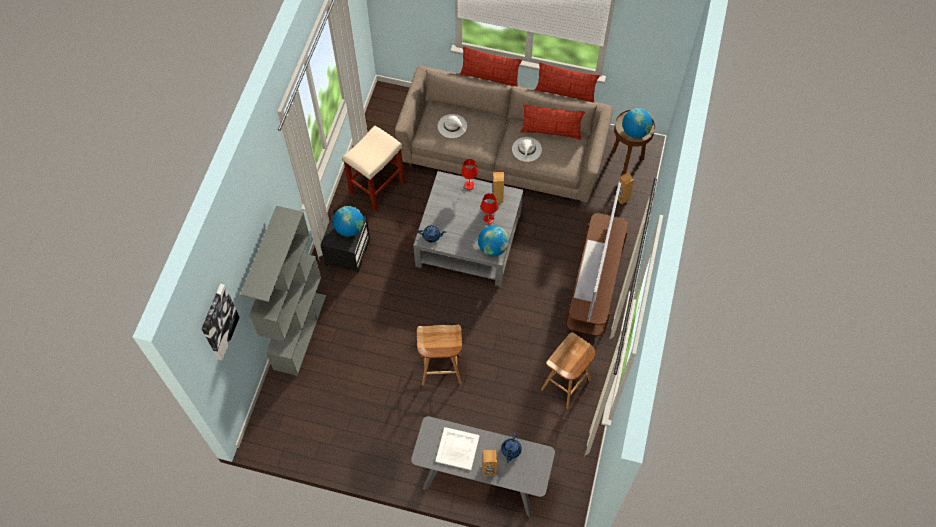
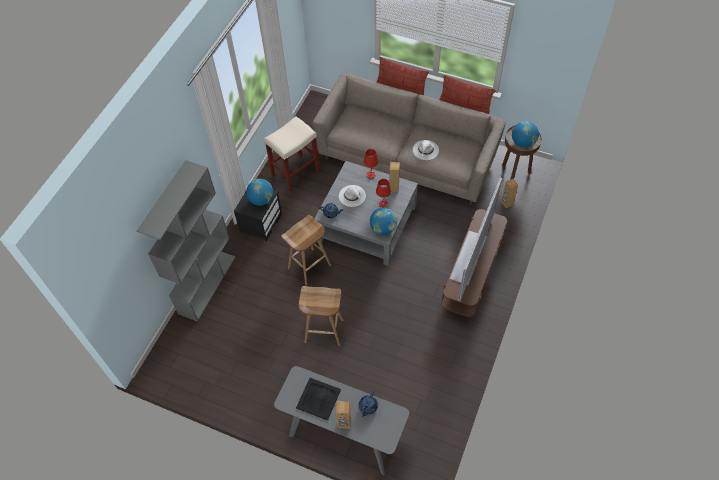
camera: 10 degrees right, 5 degrees down
picture [201,284,240,360] -> none
white tray [435,427,480,470] -> black tray [296,378,341,420]
white hat [438,114,467,138] -> white hat moved to [339,185,366,207]
pillow [520,104,585,140] -> none
brown stool [541,332,595,409] -> brown stool moved to [281,215,331,286]

